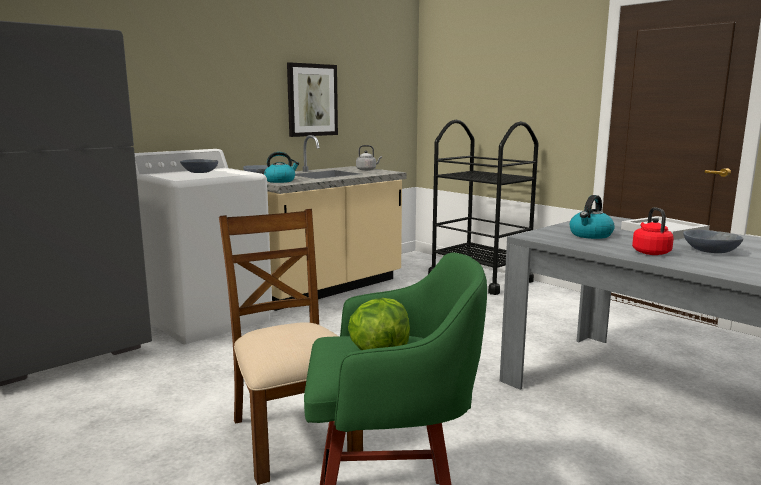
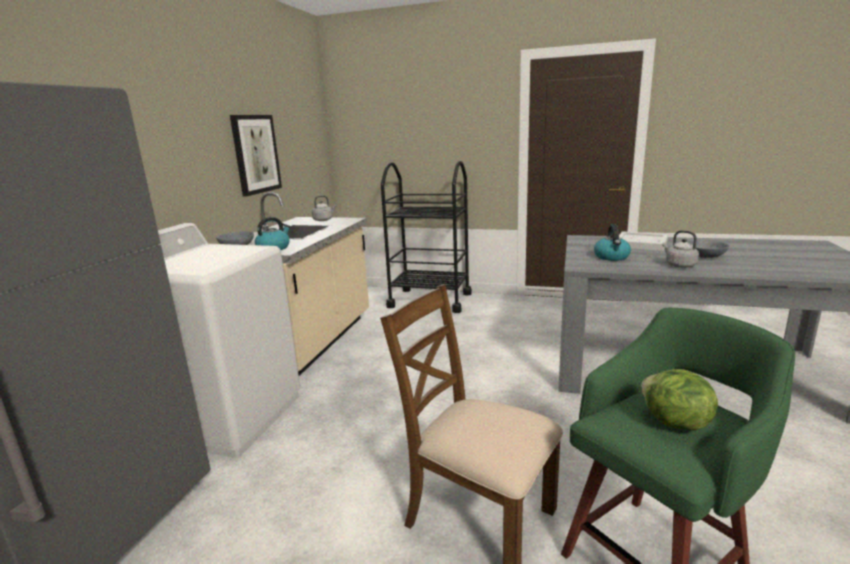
camera: 30 degrees left, 5 degrees up
grey bowl [180,159,218,173] -> none
red kettle [632,207,674,255] -> grey kettle [662,230,699,268]

